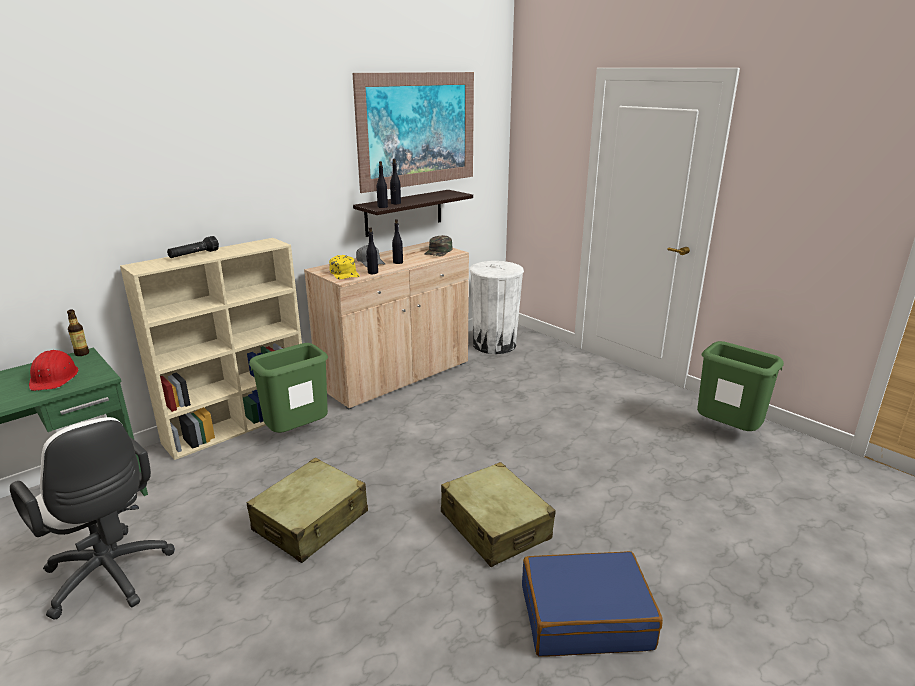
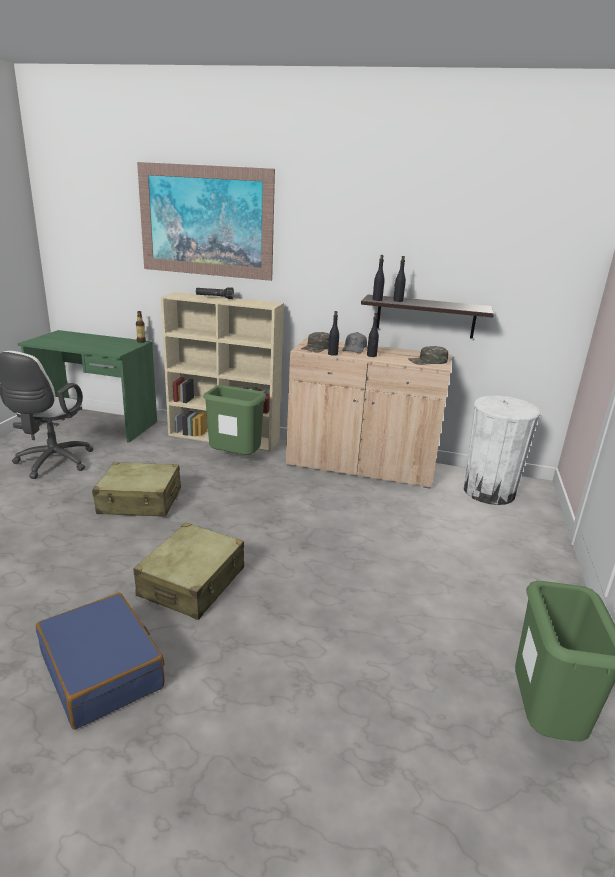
camera: 55 degrees right, 0 degrees up
red hard hat [29,350,79,391] -> none
yellow cap [329,255,360,279] -> green cap [301,332,329,353]
picture [352,72,474,193] -> picture moved to [137,162,275,281]

